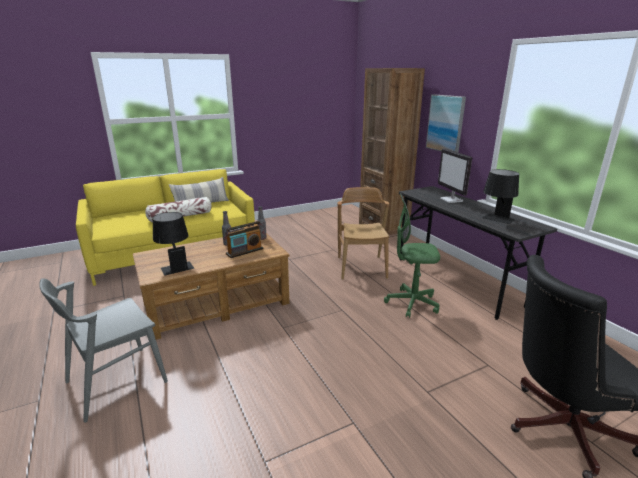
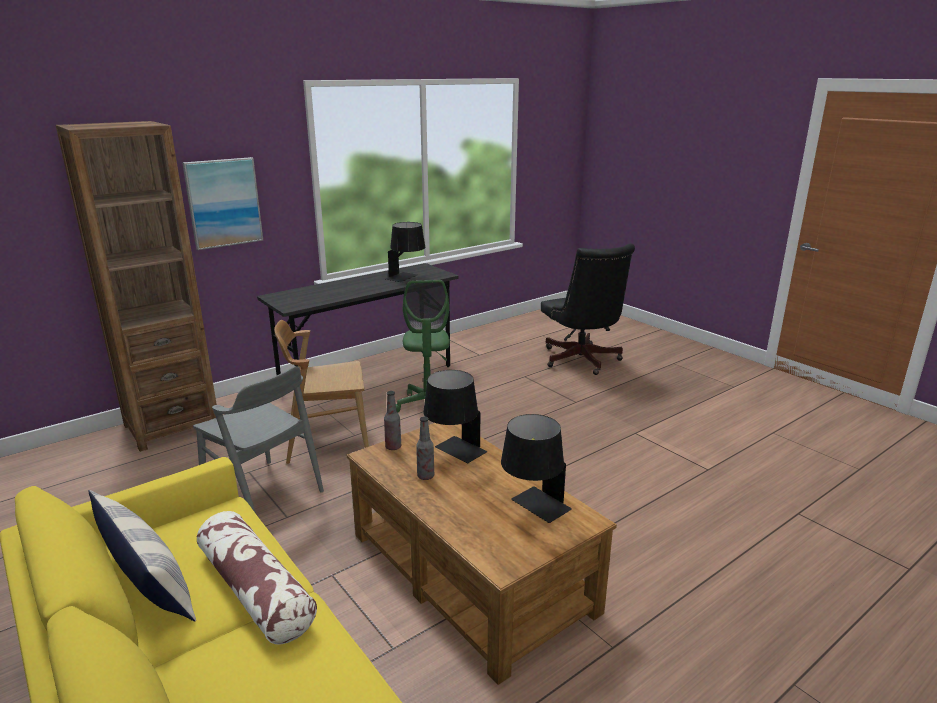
camera: 100 degrees left, 0 degrees up
grey chair [39,278,168,423] -> grey chair moved to [193,366,324,513]
radio [225,221,263,258] -> black table lamp [423,370,487,463]
monitor [438,148,472,203] -> none

